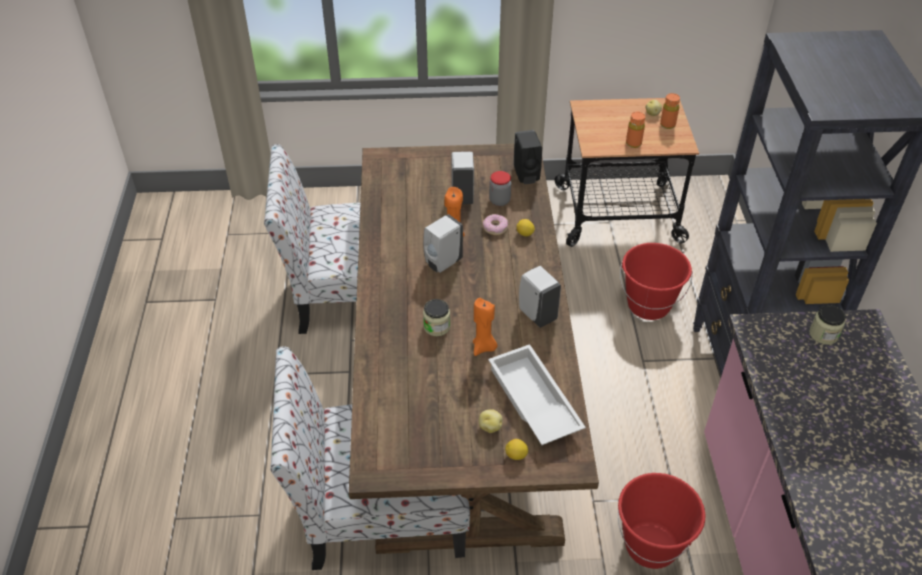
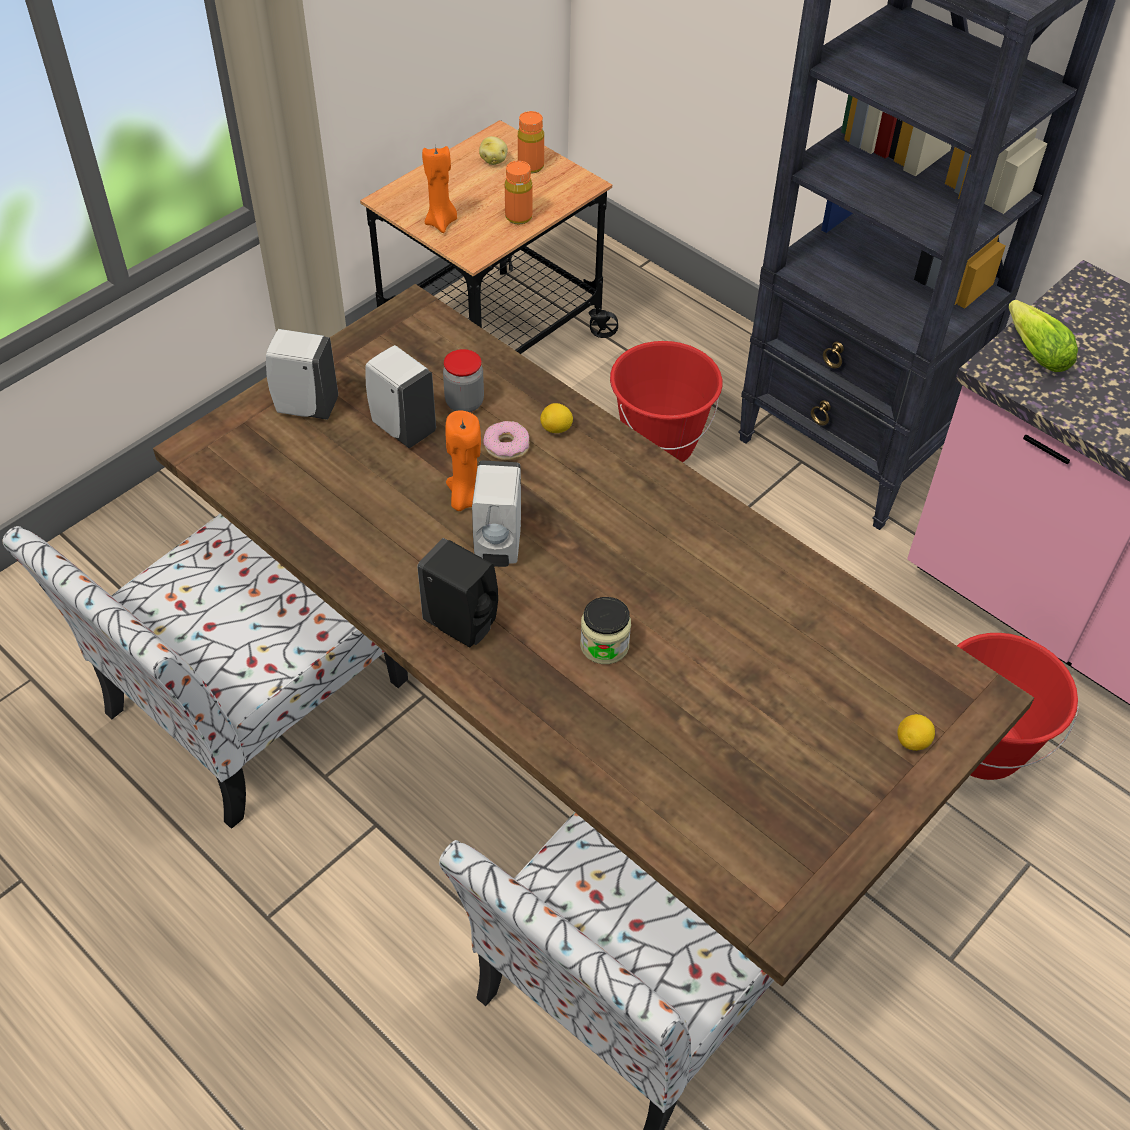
camera: 45 degrees left, 5 degrees up
orange candle [473,298,497,356] -> orange candle moved to [422,146,457,233]
potato [479,409,503,433] -> none
white tray [488,344,586,445] -> none
black soap dispenser [513,130,542,184] -> black soap dispenser moved to [417,538,498,647]
white soap dispenser [519,266,561,328] -> white soap dispenser moved to [266,329,338,420]
jar [809,305,845,345] -> none
none -> lettuce [1008,300,1078,372]

